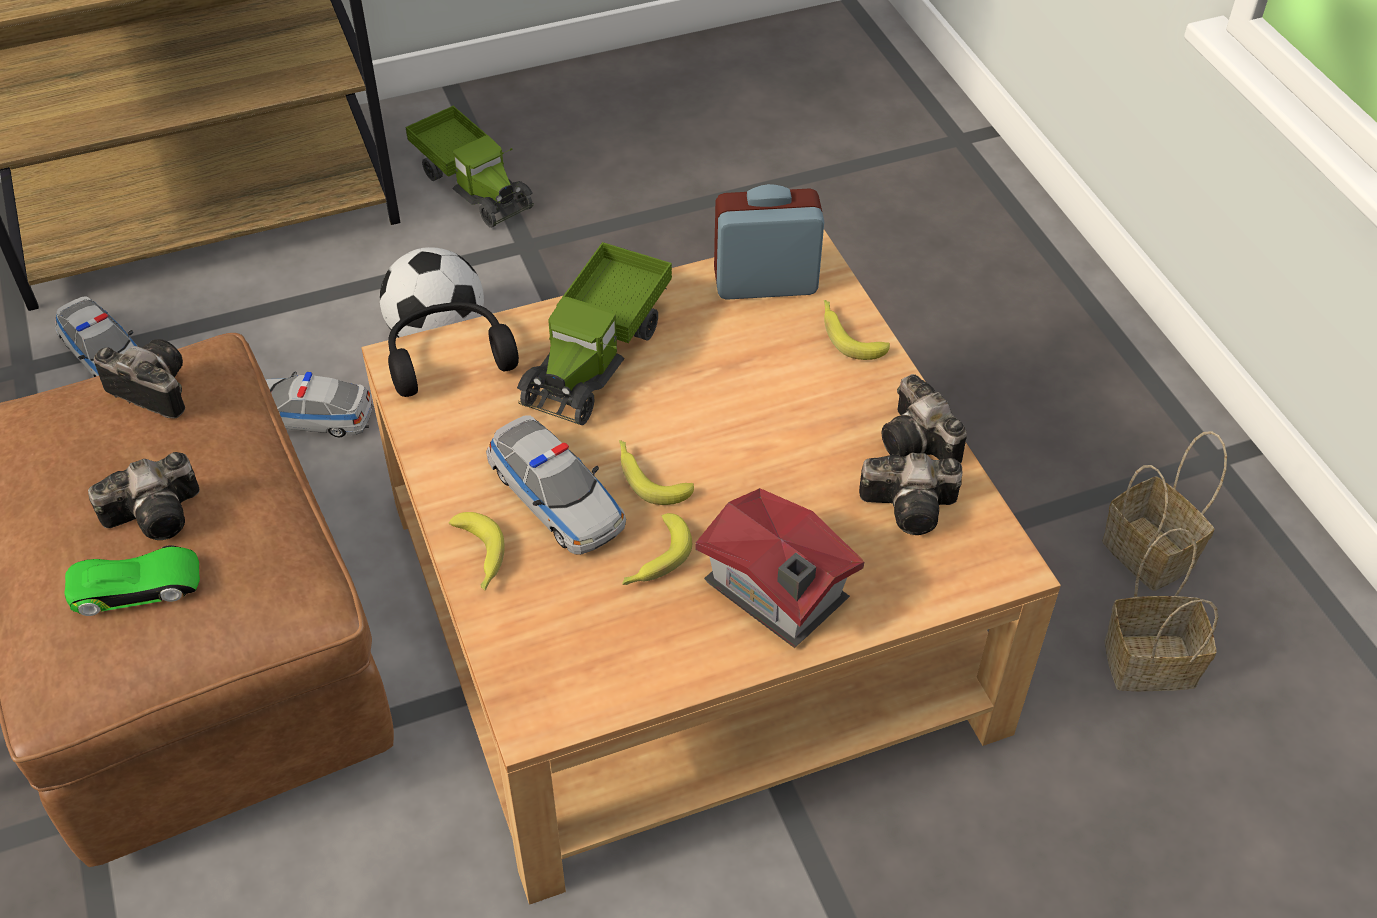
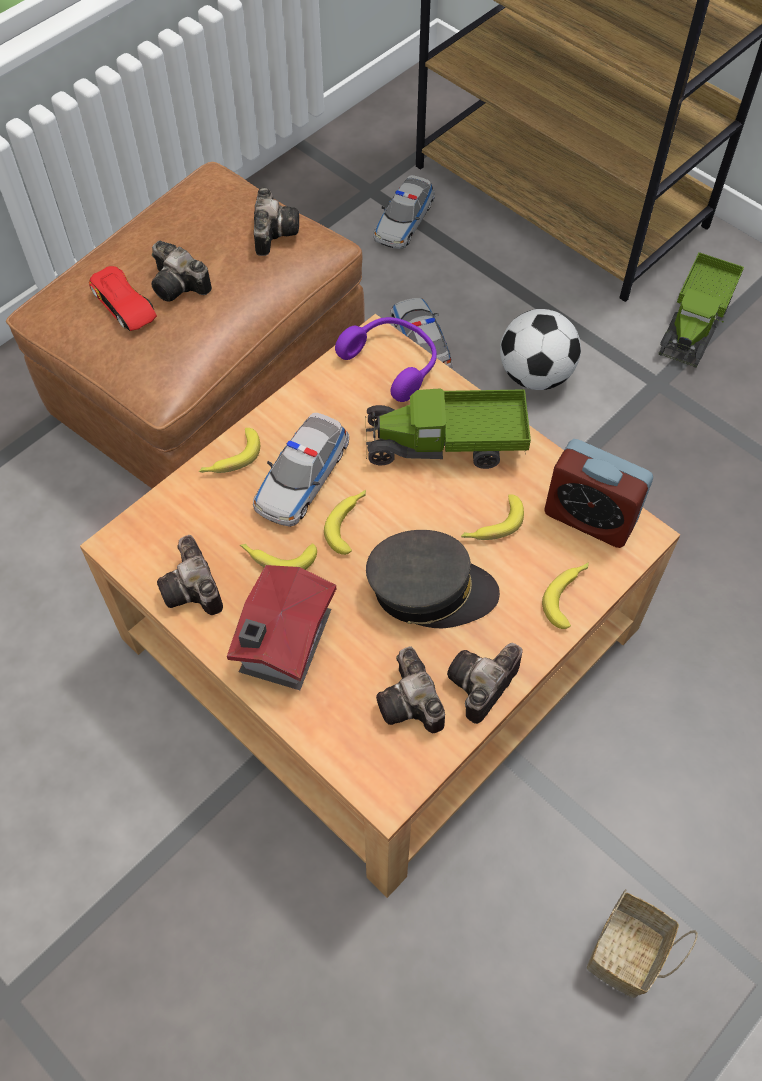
camera: 65 degrees right, 10 degrees up
green toy car [65,545,200,616] -> red toy car [89,266,157,331]
black headphones [388,302,519,397] -> purple headphones [335,317,437,402]
alarm clock [714,184,824,300] -> alarm clock turned 150 degrees clockwise [544,439,653,548]
basket [1105,528,1219,692] -> none
none -> camera [157,535,223,615]
none -> grey cap [366,530,500,628]
none -> banana [461,494,524,540]

